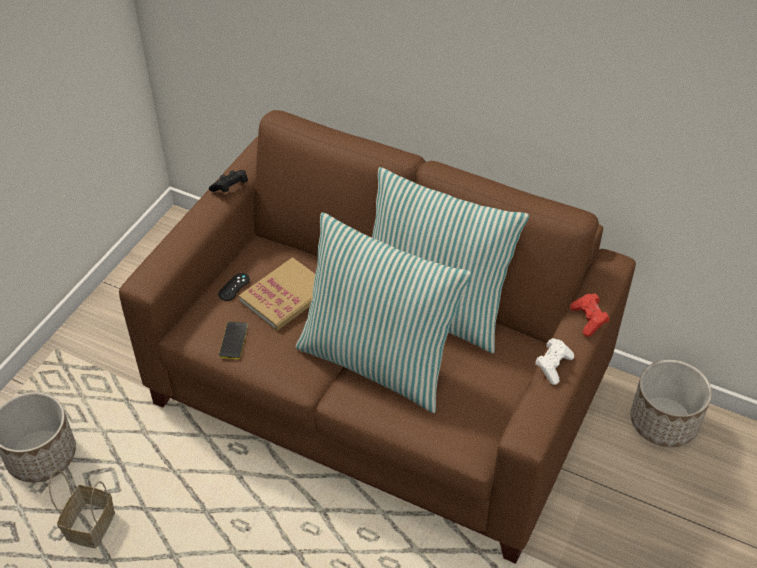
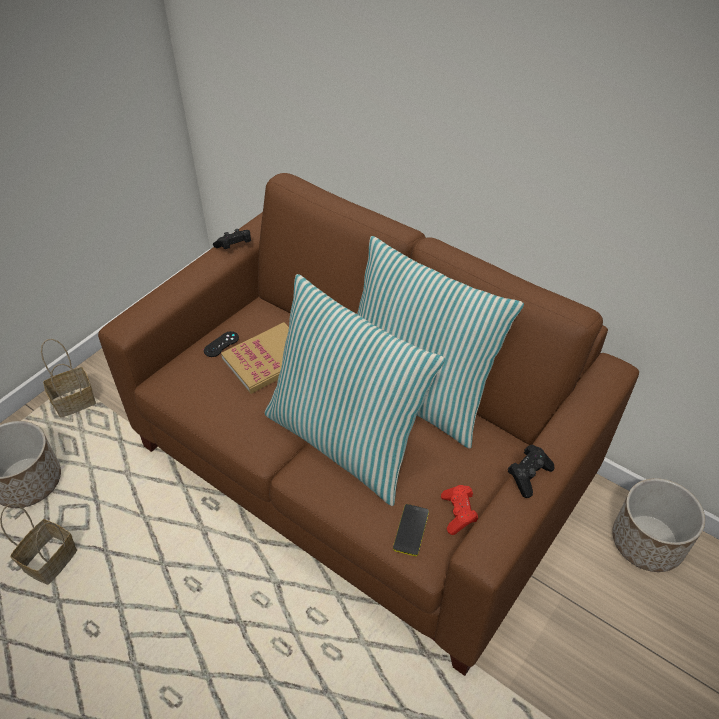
camera: 10 degrees right, 0 degrees up
phone [219,322,248,359] -> phone moved to [393,504,429,556]
white game controller [535,338,574,385] -> black game controller [507,445,554,498]
red game controller [570,293,610,337] -> red game controller moved to [441,485,478,535]
none -> basket [41,339,96,418]

